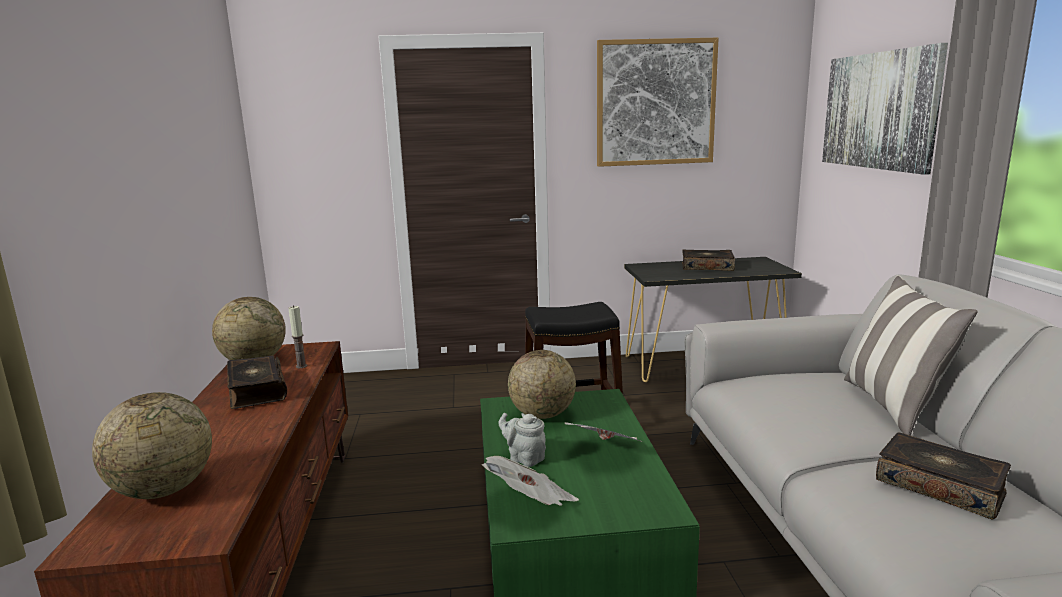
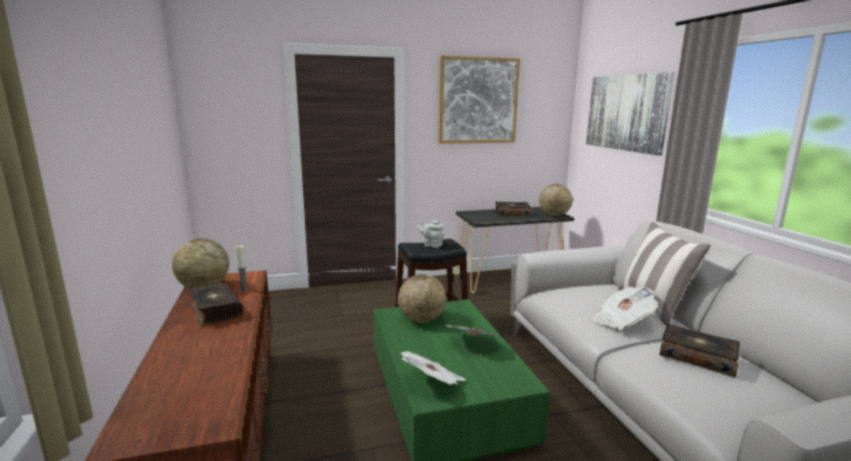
camera: 10 degrees left, 0 degrees up
globe [92,392,212,499] -> globe moved to [539,184,573,216]
grey teapot [498,413,546,467] -> grey teapot moved to [418,220,444,248]
none -> newspaper [592,287,657,330]

